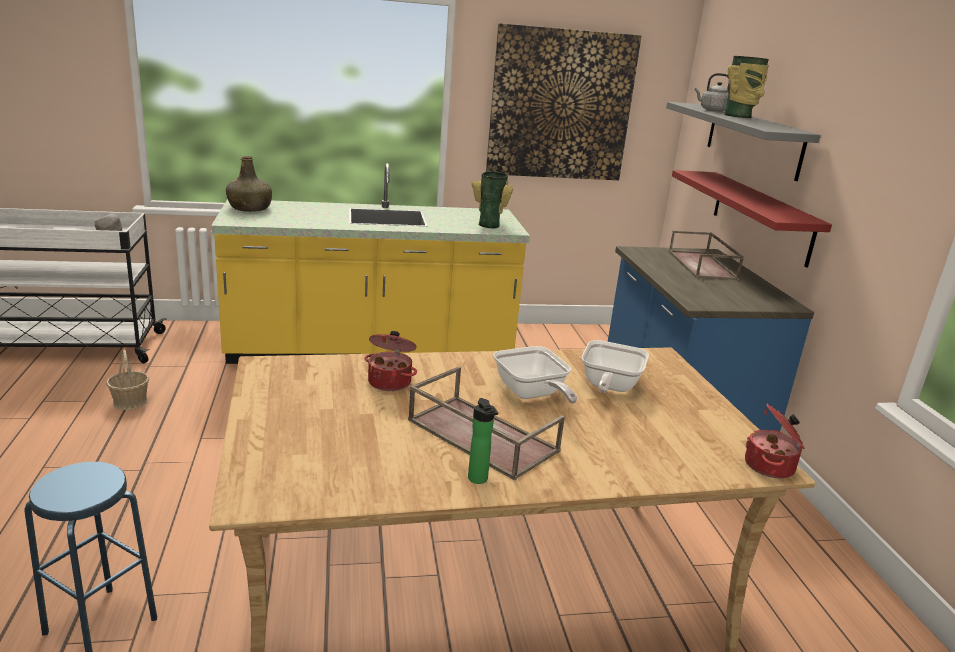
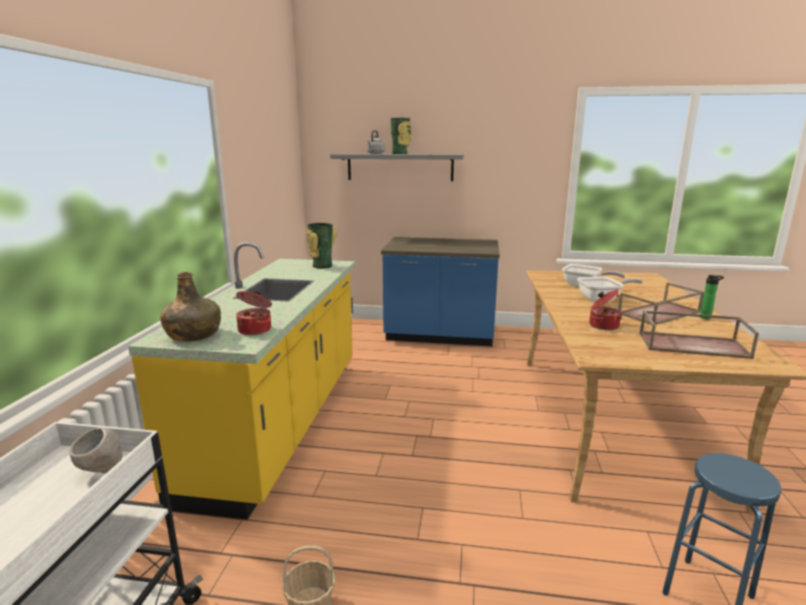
camera: 70 degrees left, 5 degrees down
picture [486,23,641,180] -> none
brown tray [669,230,744,280] -> brown tray moved to [639,310,759,359]
red shelf [672,170,832,268] -> none
cooking pot [745,404,804,479] -> cooking pot moved to [236,290,272,335]

